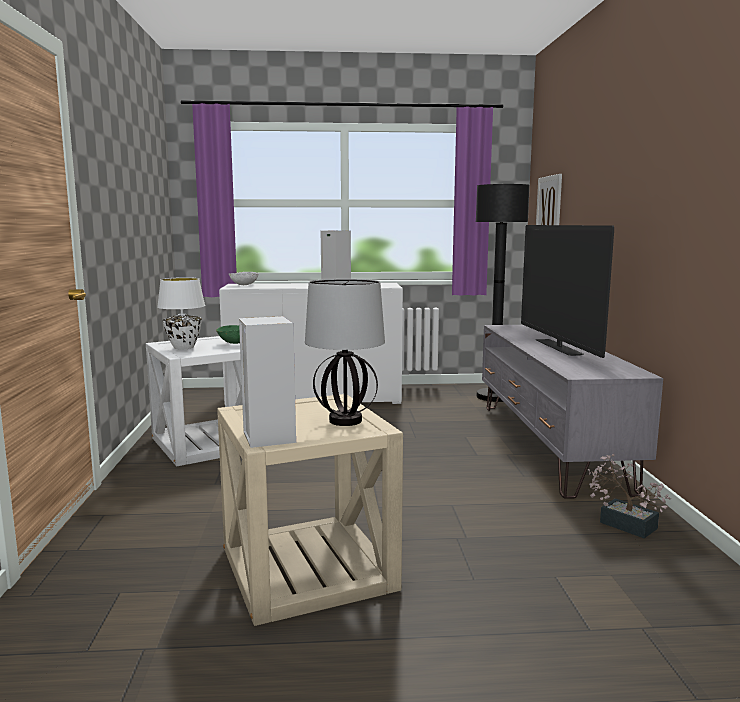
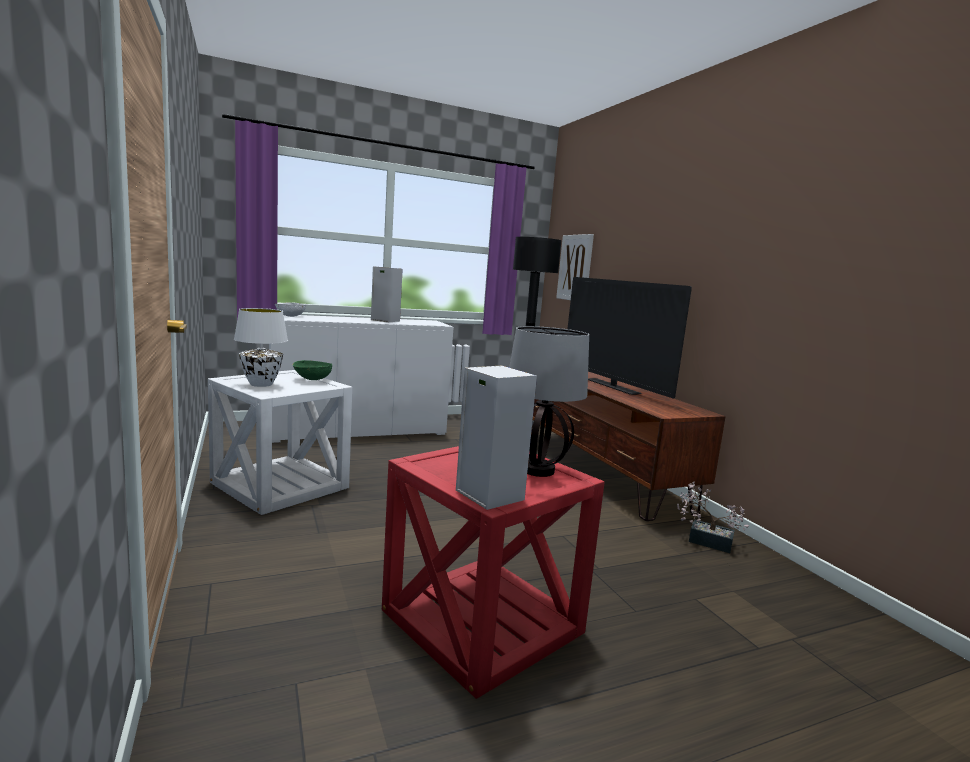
camera: 20 degrees left, 0 degrees up
beige side table [217,394,403,626] -> red side table [382,446,605,699]
grey tv stand [482,325,663,499] -> brown tv stand [531,372,726,521]

